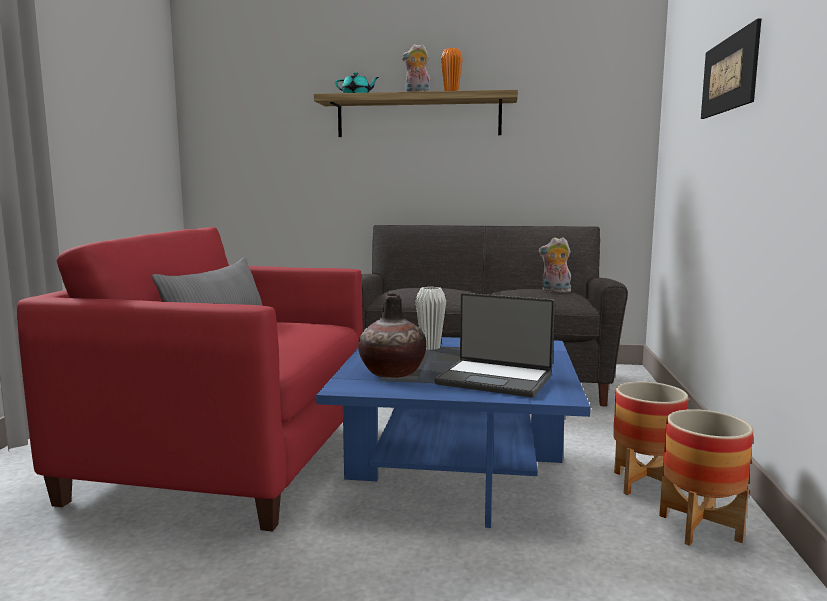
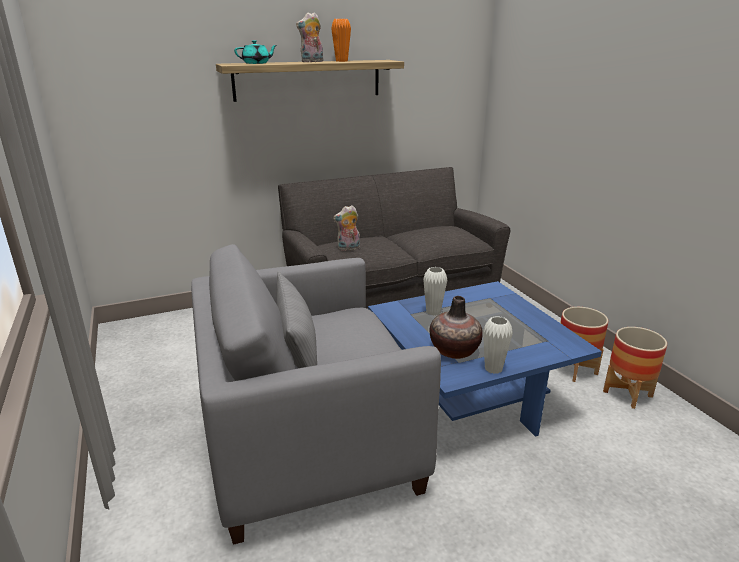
camera: 30 degrees left, 15 degrees up
red armchair [17,227,363,532] -> grey armchair [191,244,441,545]
laptop [434,293,555,397] -> none
plush toy [539,237,571,293] -> plush toy moved to [333,205,360,251]
picture [701,18,762,119] -> none
none -> white vase [483,316,513,374]

